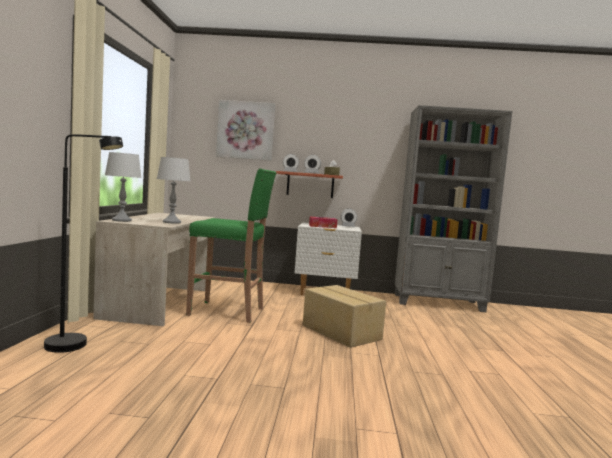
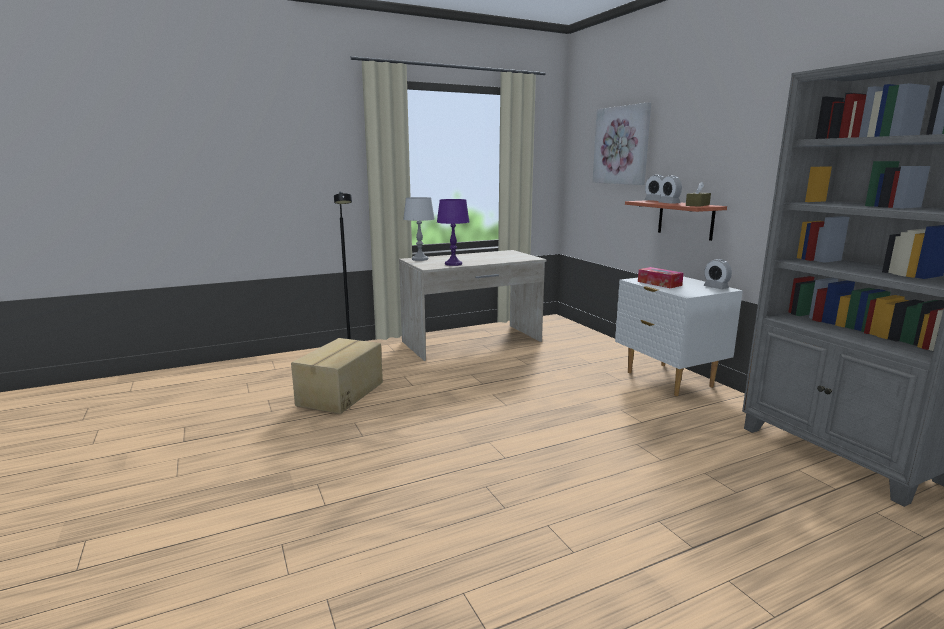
camera: 60 degrees right, 10 degrees up
grey table lamp [157,157,191,224] -> purple table lamp [437,199,470,266]
green stool [186,168,276,323] -> none
cardboard box [303,285,386,348] -> cardboard box moved to [291,338,383,414]

